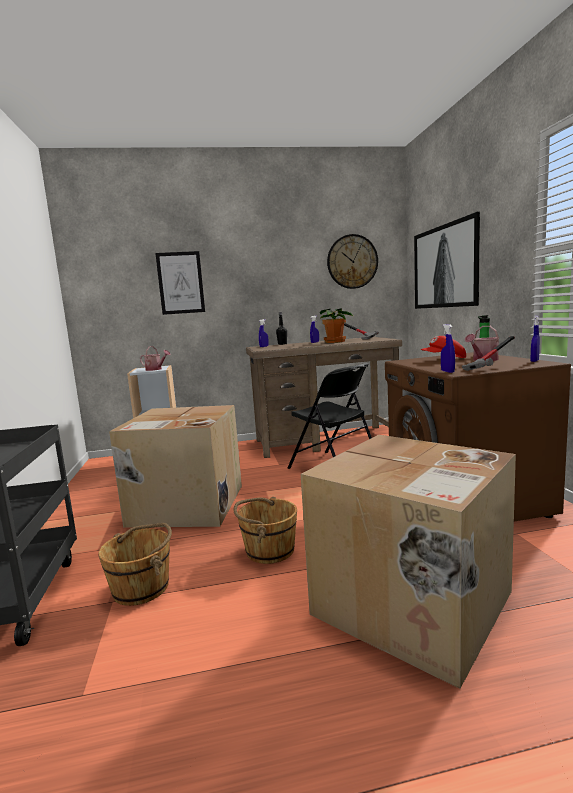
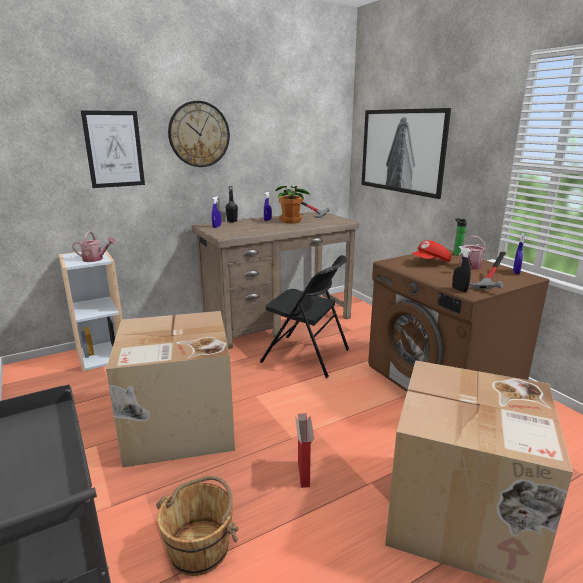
camera: 20 degrees left, 10 degrees up
brown bucket [234,497,297,564] -> cardboard box [295,413,314,488]
wall clock [327,234,378,289] -> wall clock moved to [168,101,230,167]
blue spray bottle [441,324,455,373] -> black spray bottle [452,246,471,292]

